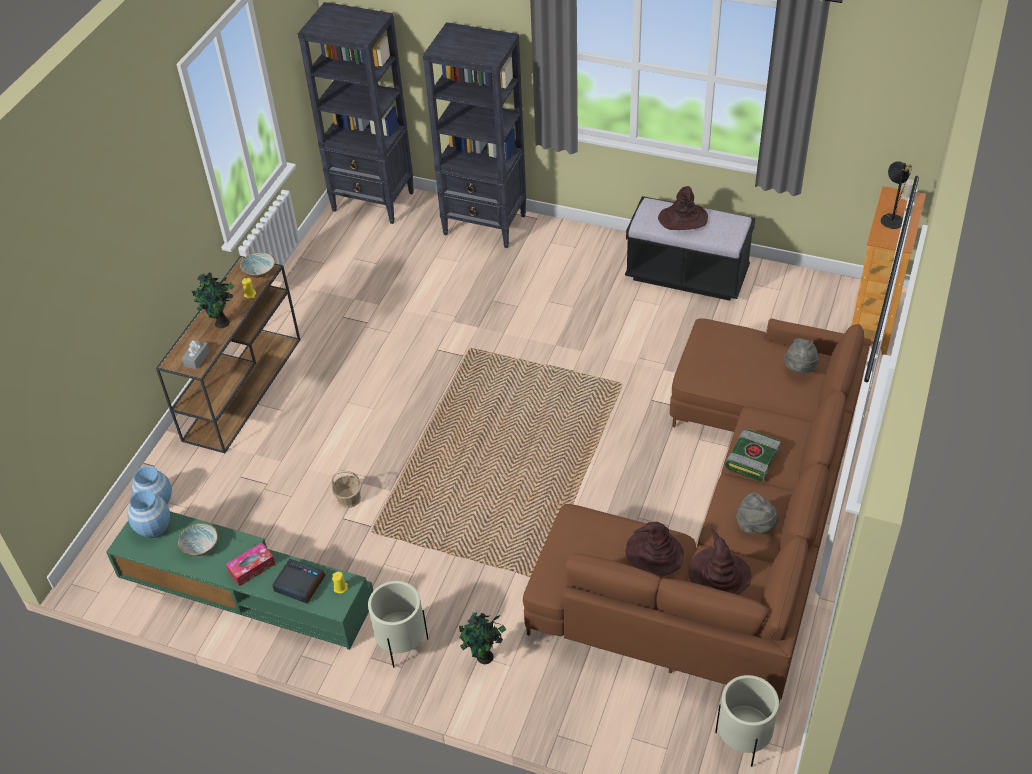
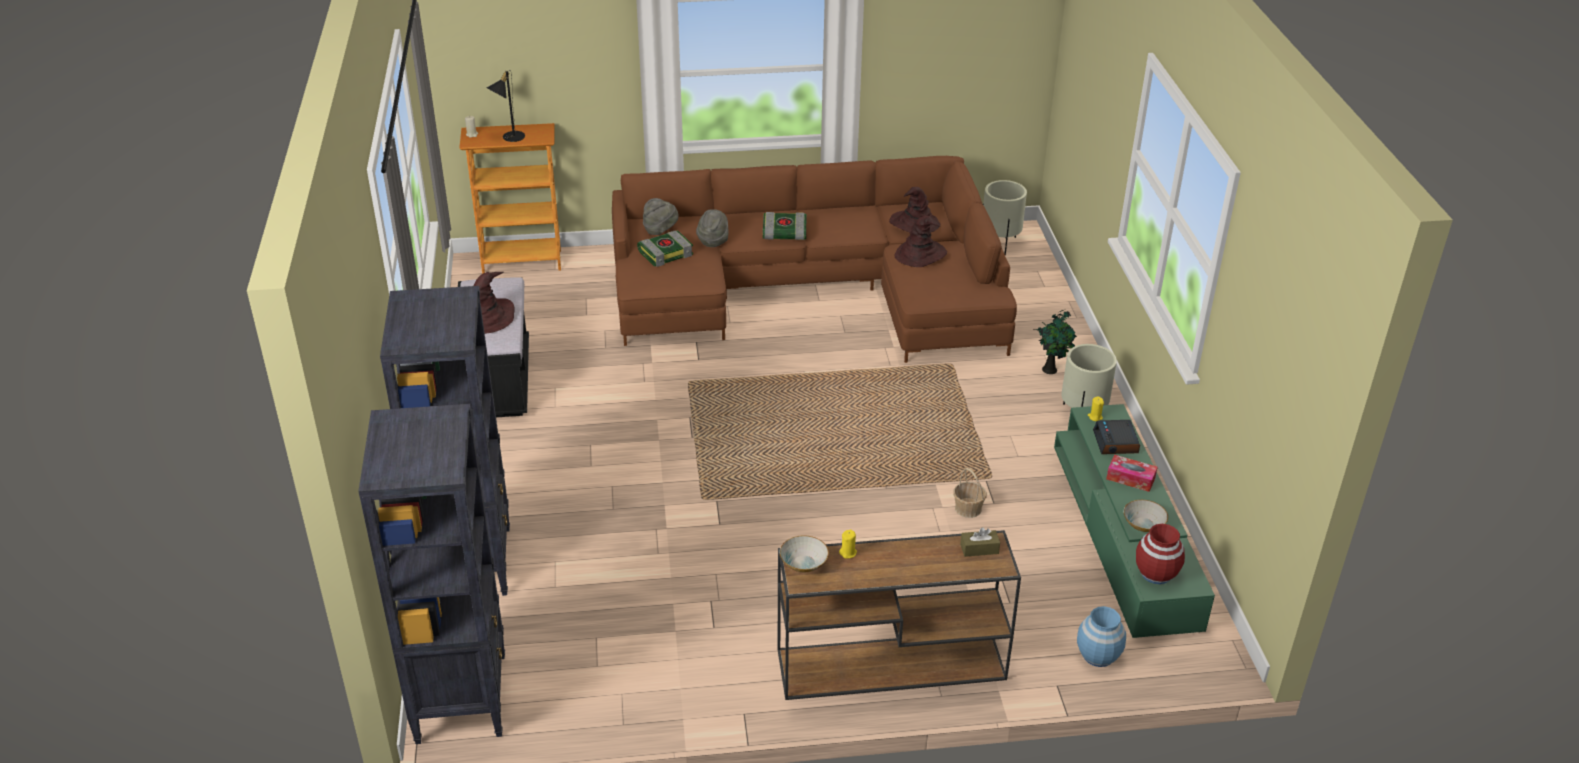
camera: 120 degrees left, 10 degrees down
blue vase [127,489,170,538] -> red vase [1136,524,1185,584]
grey tissue box [182,340,210,369] -> brown tissue box [960,527,1000,557]
potted plant [192,272,234,328] -> none
grey hat [736,492,779,533] -> grey hat moved to [696,209,729,247]
none -> book [637,230,693,267]

